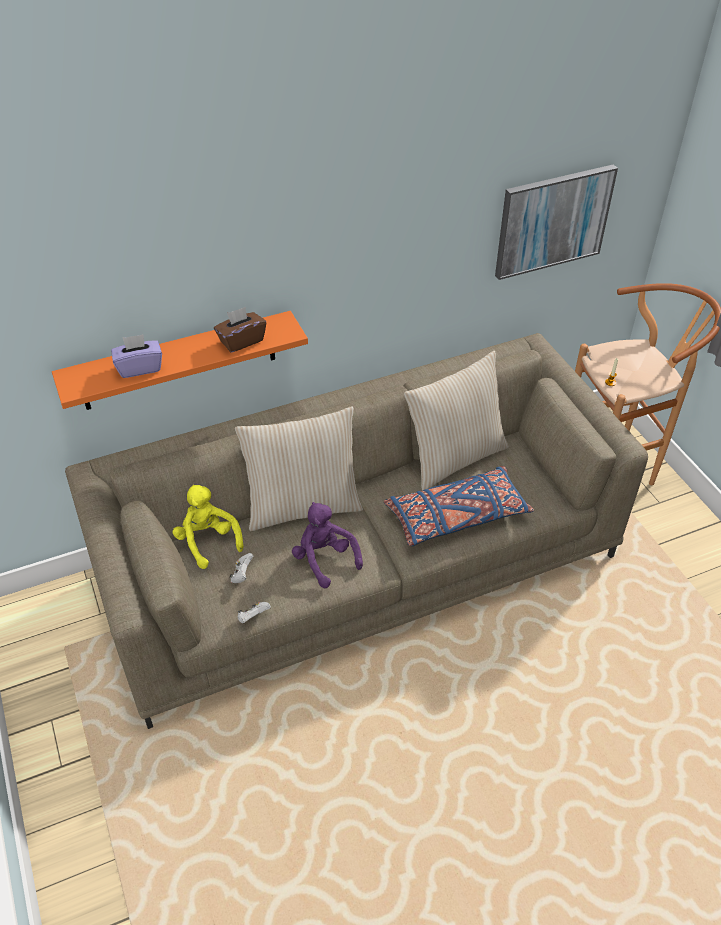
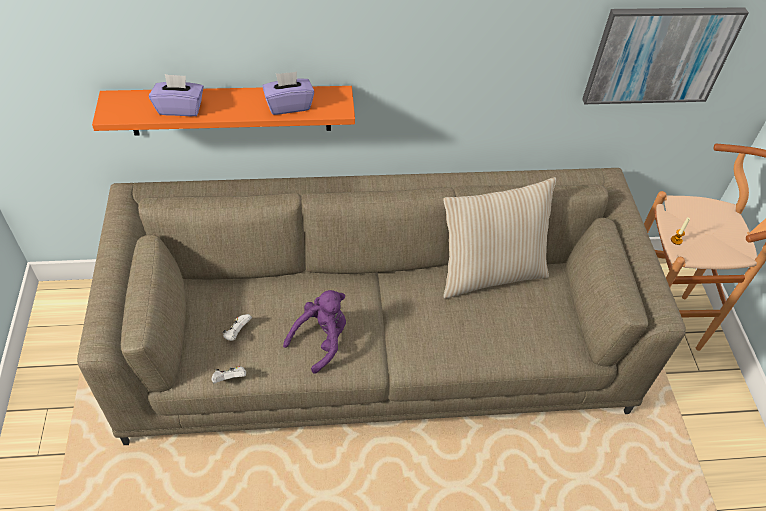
camera: 15 degrees right, 5 degrees up
yellow plush toy [173,485,243,569] -> none
brown tissue box [214,307,266,353] -> purple tissue box [262,72,314,115]
beige pillow [235,406,363,531] -> none
purple plush toy [292,502,363,588] -> purple plush toy turned 60 degrees clockwise [283,290,346,374]
blue pillow [384,466,534,546] -> none

